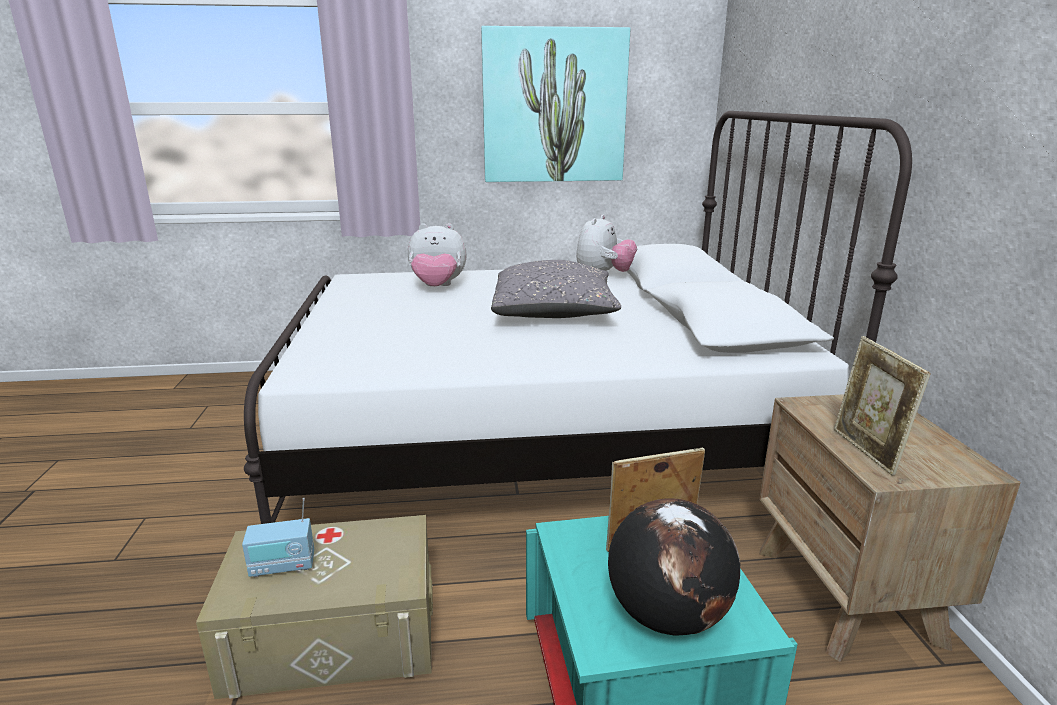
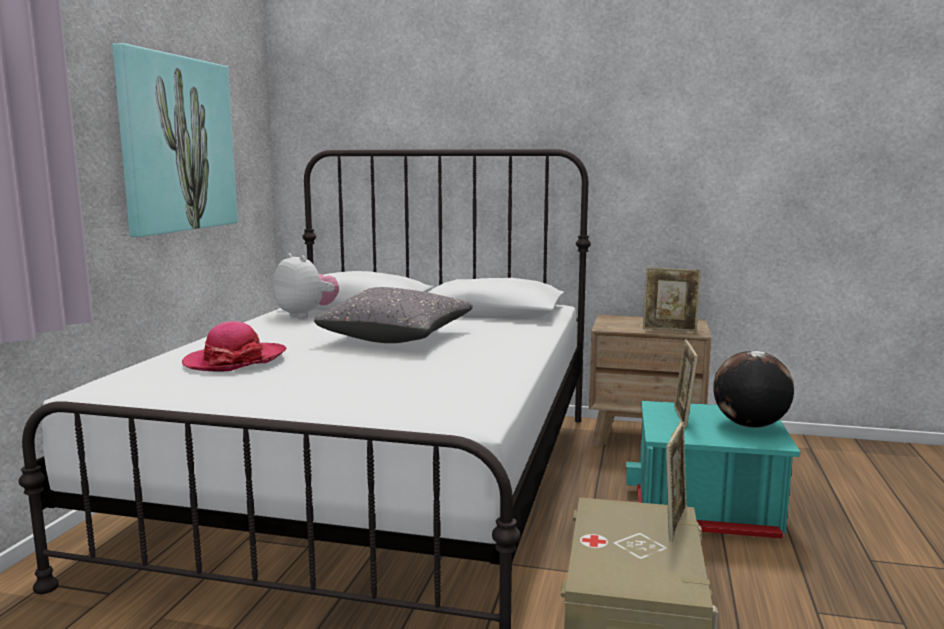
camera: 70 degrees left, 10 degrees down
radio [242,498,314,577] -> none
plush toy [408,223,467,286] -> hat [182,321,286,372]
none -> picture frame [666,422,687,542]

